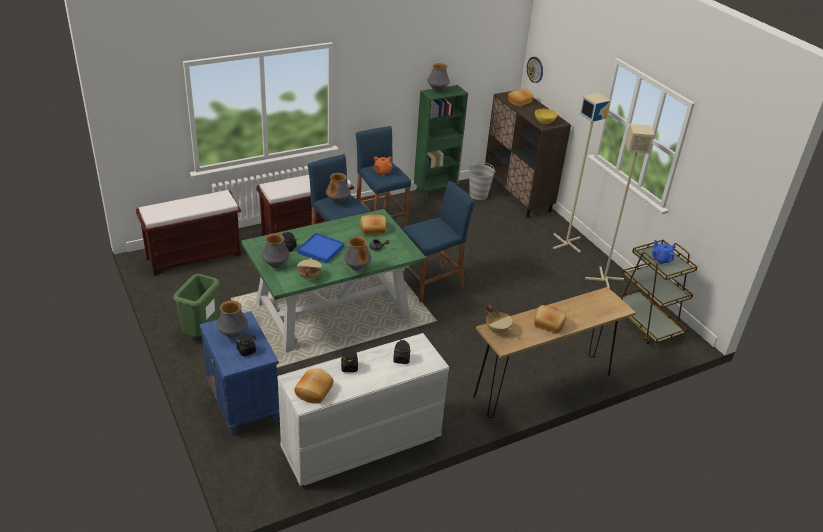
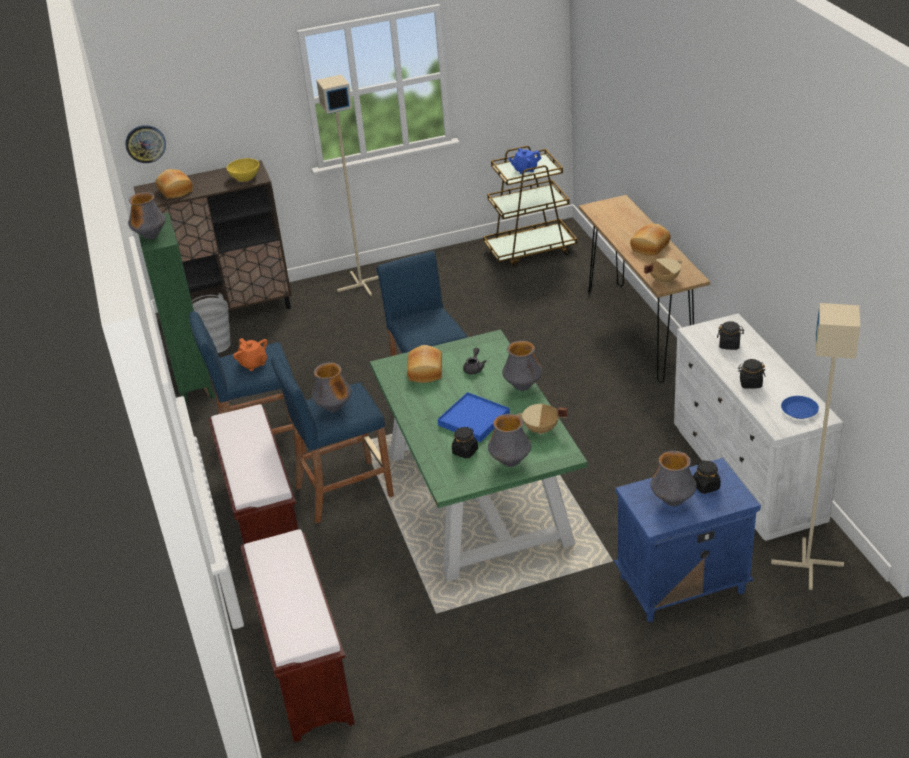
camera: 75 degrees left, 0 degrees up
green trash can [173,274,220,337] -> none
bread [294,368,334,404] -> blue plate [781,396,819,419]
beige floor lamp [585,124,654,288] -> beige floor lamp moved to [771,303,860,590]

